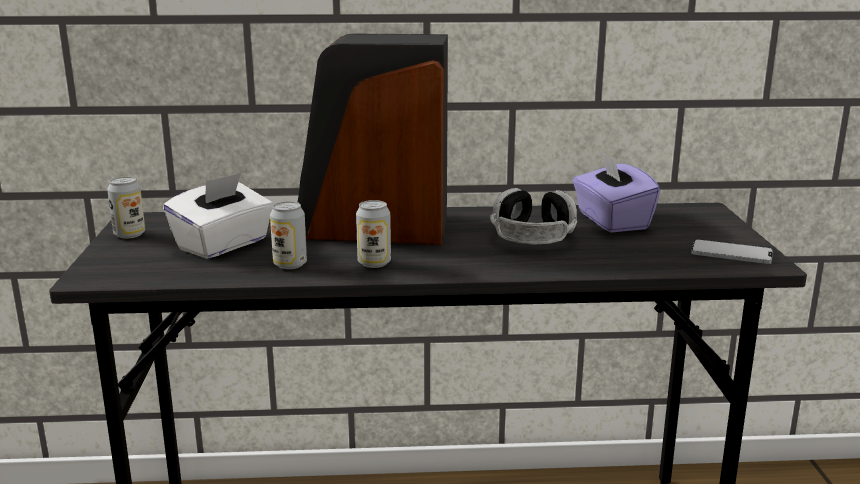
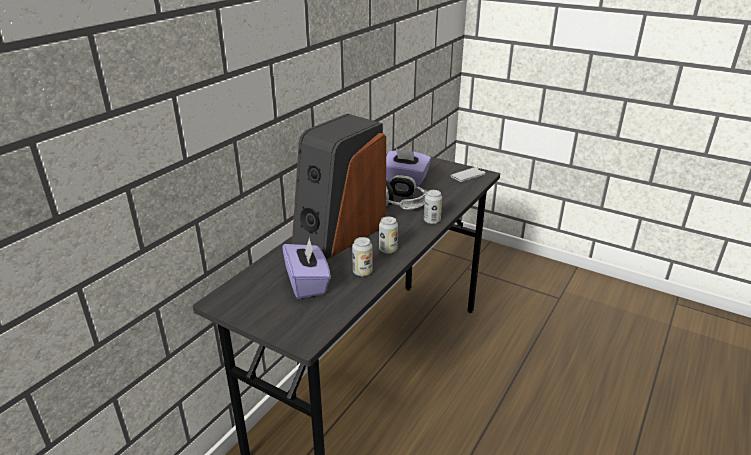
camera: 55 degrees left, 10 degrees up
can [107,177,145,239] -> can moved to [424,190,442,224]
white tissue box [163,173,273,259] -> purple tissue box [282,237,331,299]

